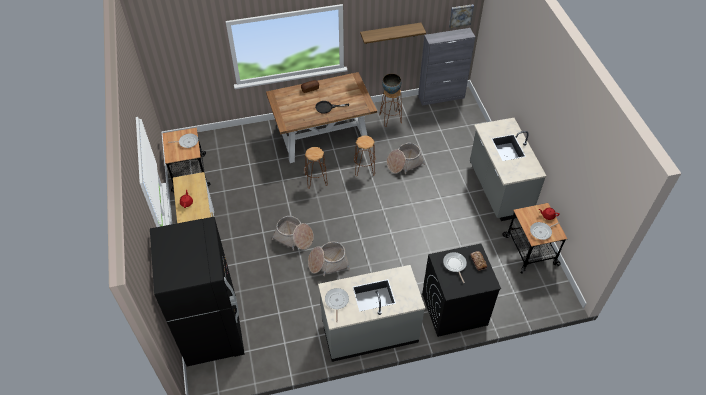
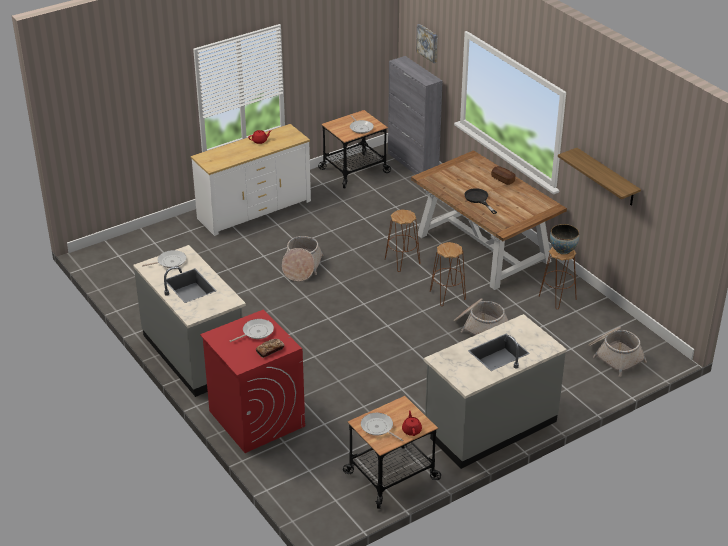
camera: 70 degrees right, 15 degrees down
black fridge [150,217,245,366] -> none
basket [308,242,350,276] -> basket moved to [588,327,647,377]
grey cabinet [418,28,475,106] -> grey cabinet moved to [388,56,443,175]
black washing machine [422,244,501,337] -> red washing machine [200,310,305,453]
picture [449,4,474,28] -> picture moved to [416,24,437,63]

